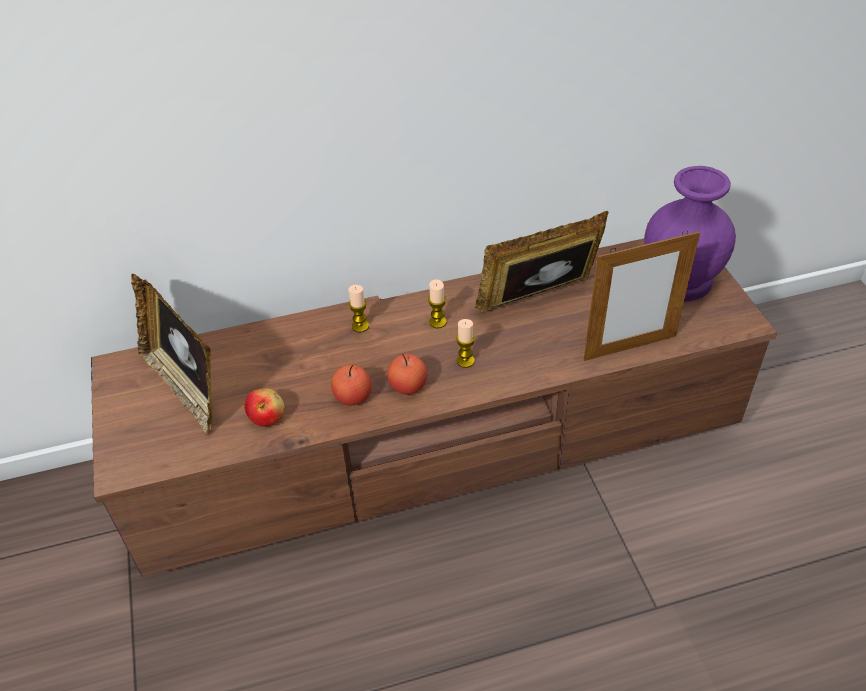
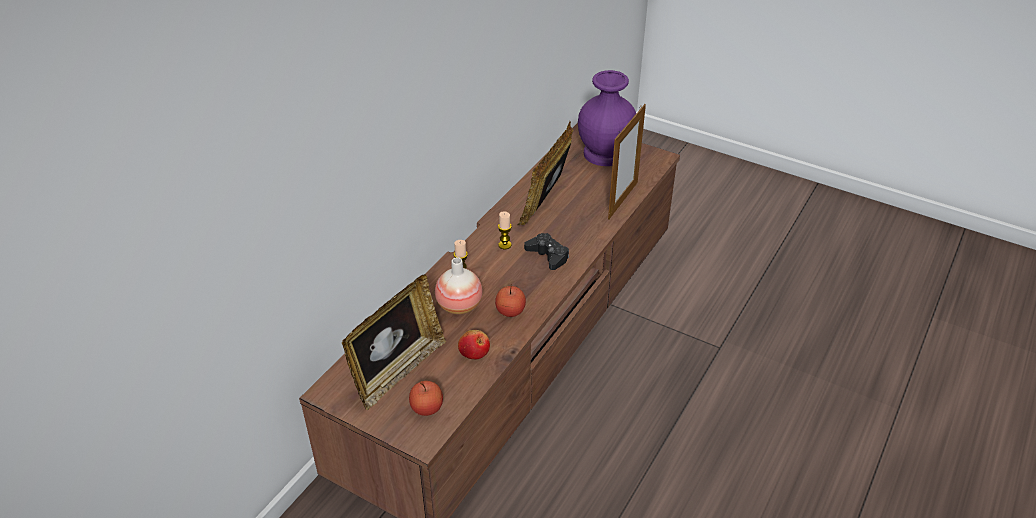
camera: 45 degrees left, 5 degrees down
picture frame [131,274,213,435] -> picture frame turned 60 degrees counterclockwise [342,274,446,410]
apple [387,354,427,394] -> apple moved to [409,381,443,416]
candle [456,319,475,368] -> black game controller [524,233,569,270]
none -> vase [435,257,483,314]

